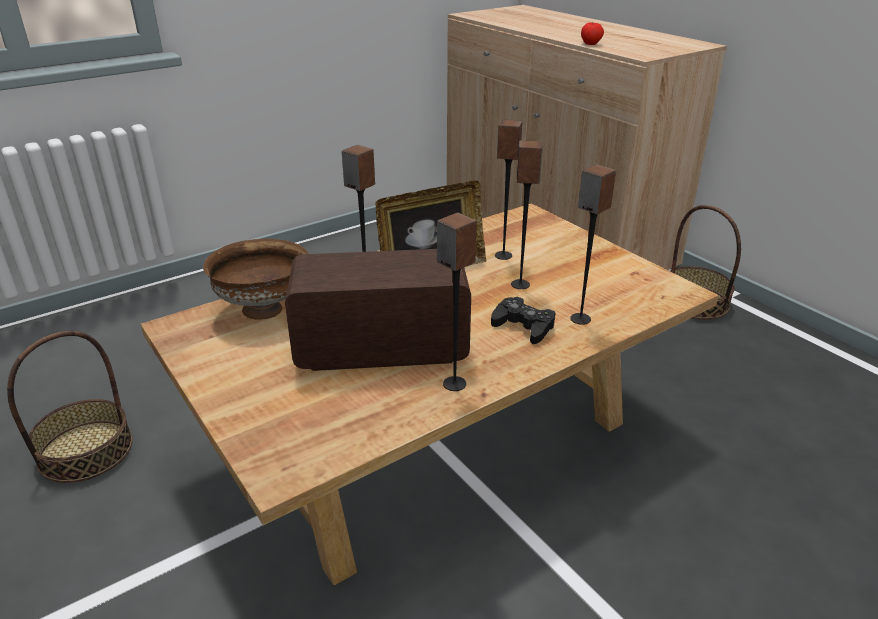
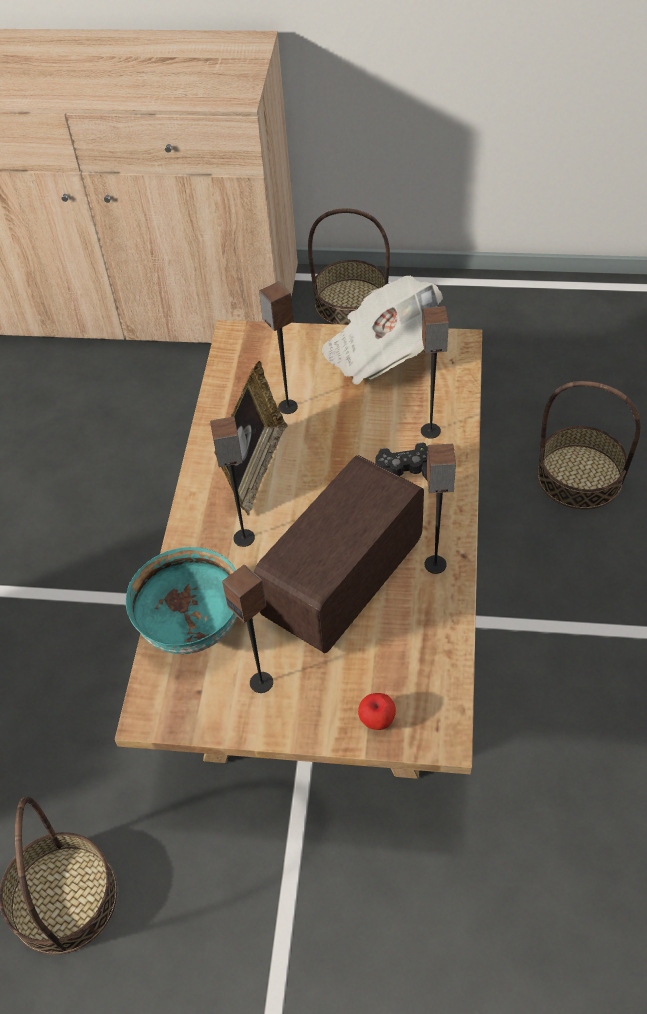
camera: 45 degrees left, 20 degrees up
brown bowl [203,239,309,320] -> turquoise bowl [126,547,237,654]
speaker [511,141,543,289] -> speaker moved to [222,564,273,693]
apple [581,23,604,45] -> apple moved to [358,693,396,730]
none -> newspaper [322,275,443,385]
none -> basket [537,381,641,510]

